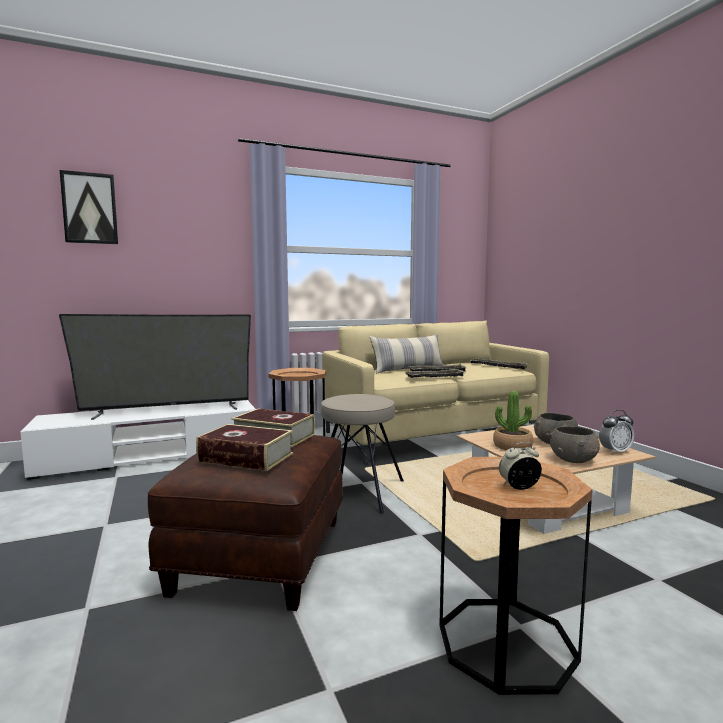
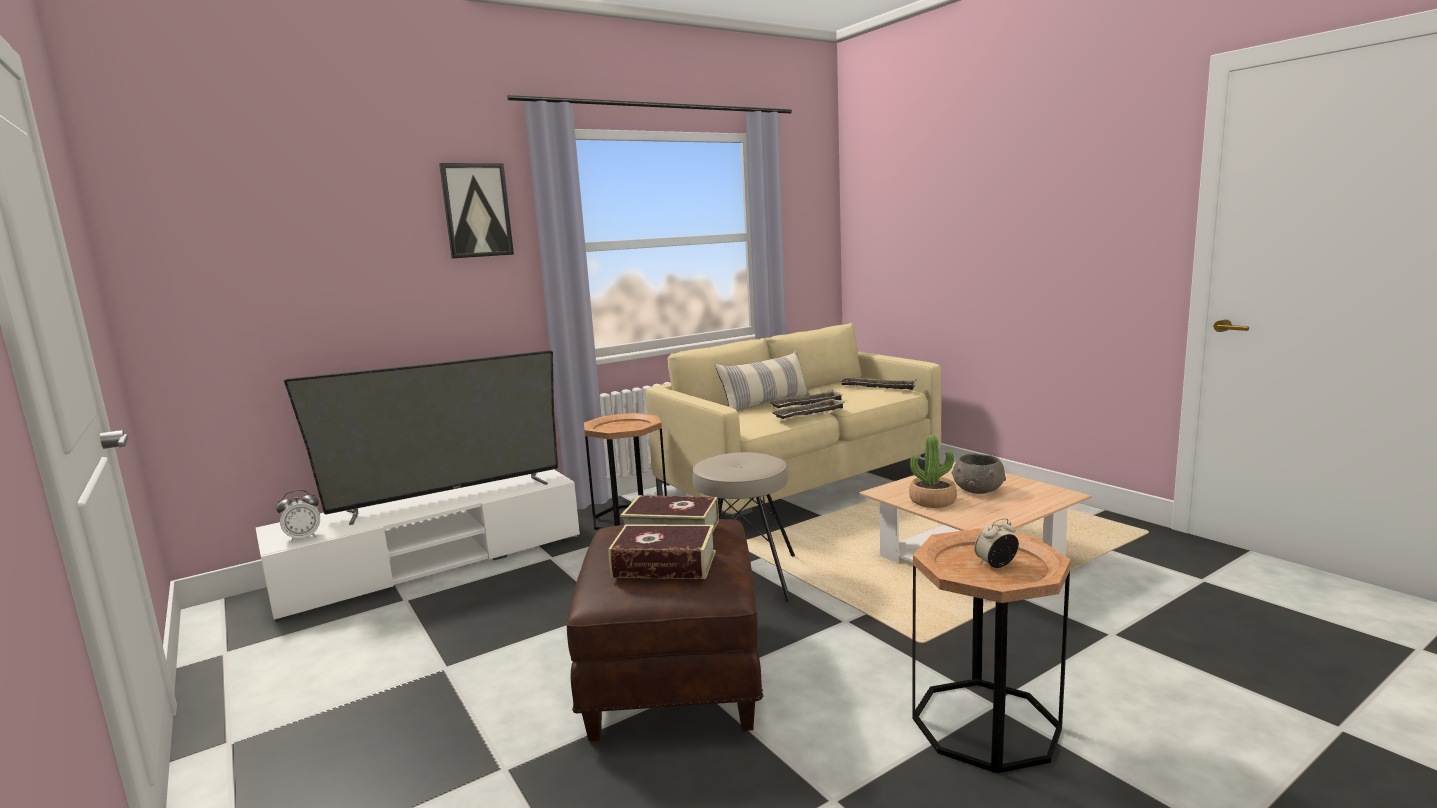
camera: 10 degrees left, 5 degrees up
picture [60,170,118,244] -> picture moved to [439,163,514,258]
grey bowl [550,426,600,463] -> none
alarm clock [599,410,634,454] -> alarm clock moved to [276,490,320,542]

